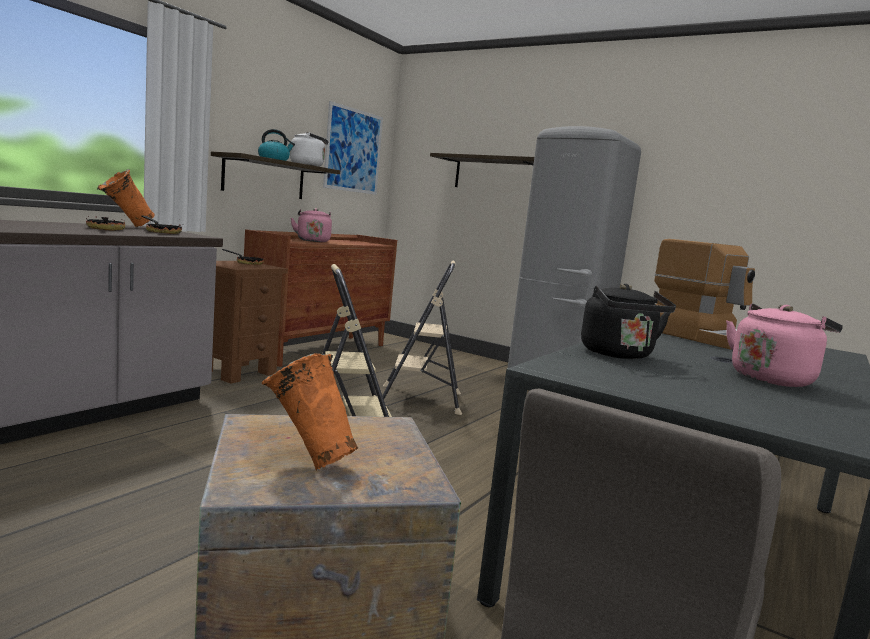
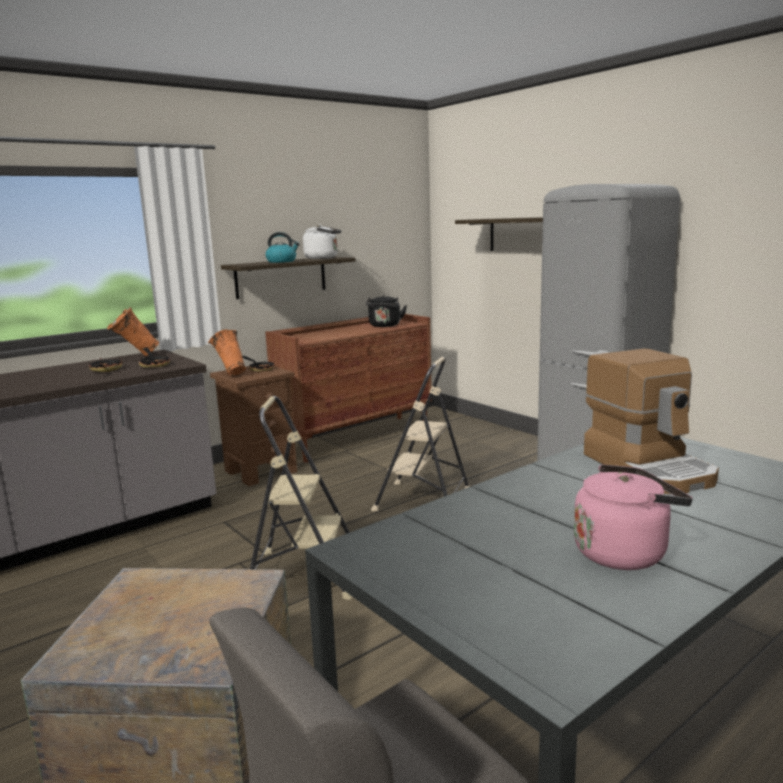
camera: 20 degrees right, 5 degrees up
orange vase [262,354,358,470] -> orange vase moved to [208,329,246,376]
pink kettle [291,208,332,242] -> none
picture [323,101,383,195] -> none
black kettle [581,284,676,359] -> black kettle moved to [366,295,407,327]

